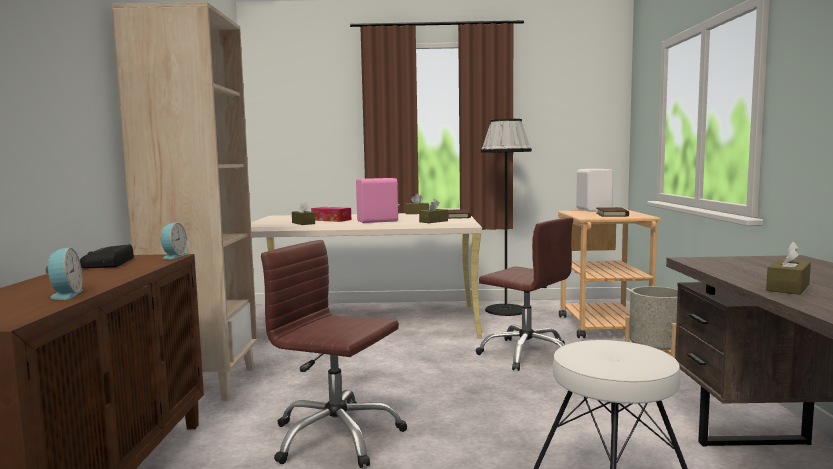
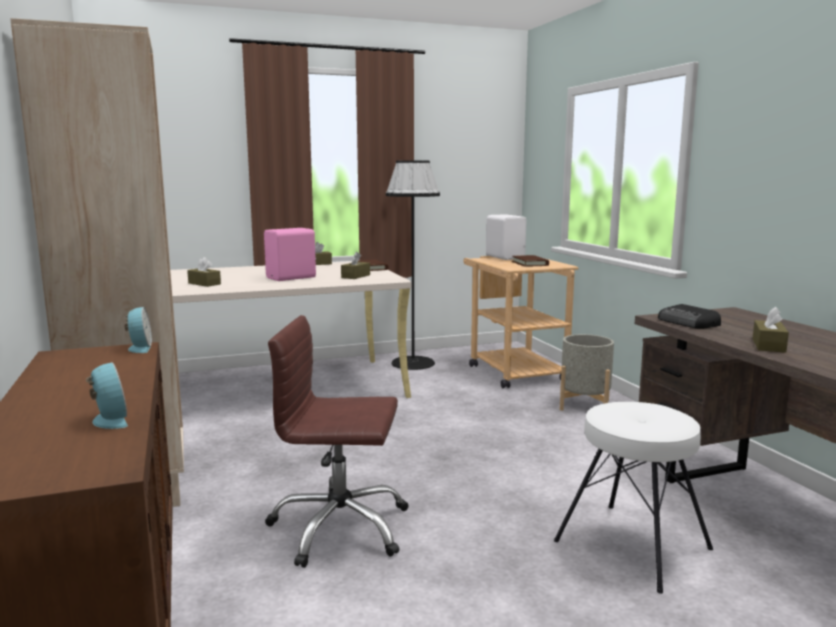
camera: 20 degrees left, 5 degrees up
radio [80,244,134,268] -> radio moved to [658,304,721,329]
tissue box [311,207,351,222] -> none
brown office chair [476,217,573,371] -> none

